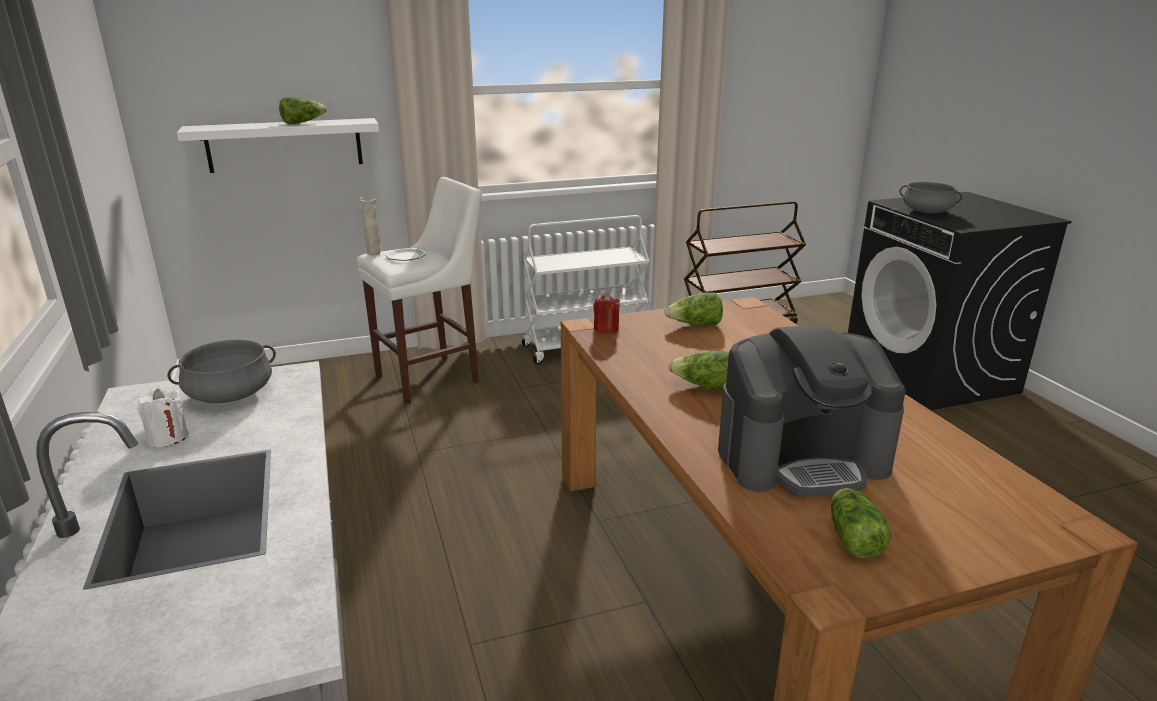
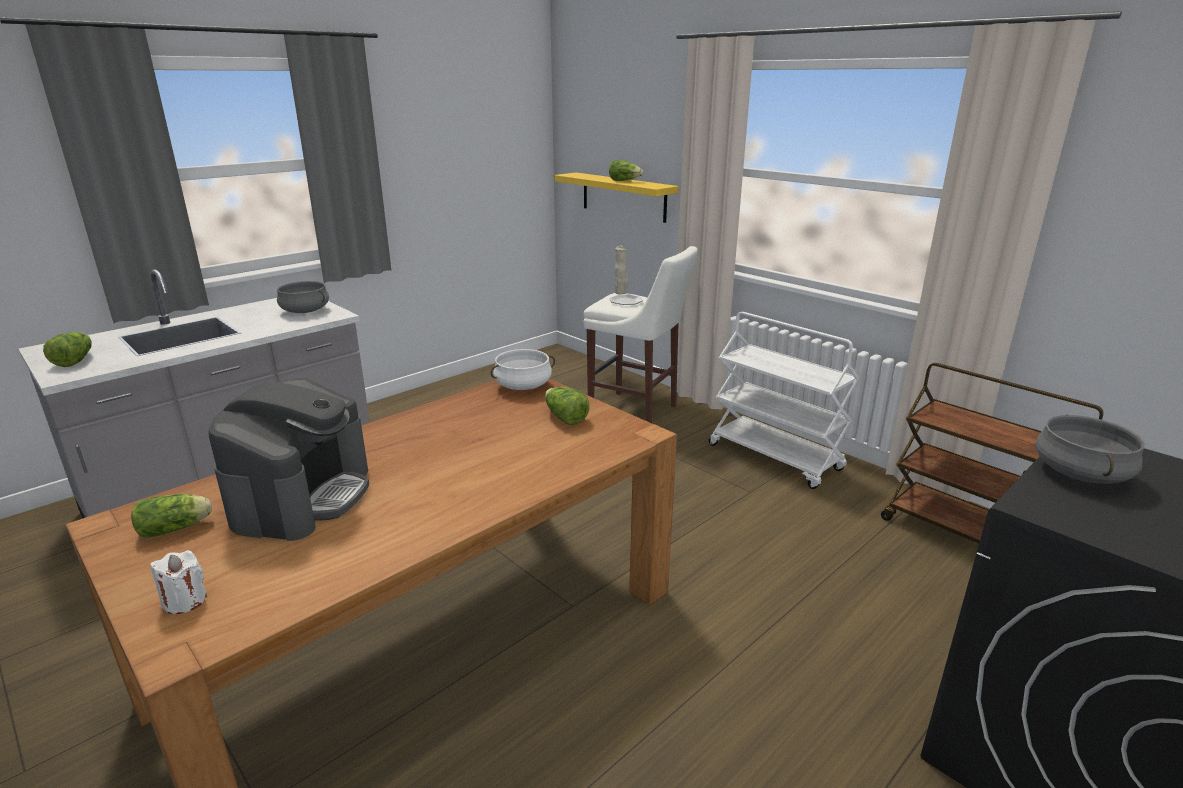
camera: 65 degrees right, 0 degrees up
white candle [138,388,188,448] -> white candle moved to [150,550,207,614]
white shelf [177,118,379,173] -> yellow shelf [555,172,679,223]
red candle [593,294,620,334] -> white cooking pot [491,349,555,390]
lettuce [668,351,729,391] -> lettuce moved to [43,332,92,367]
coffee machine [718,325,905,497] -> coffee machine turned 135 degrees counterclockwise [209,378,369,541]

